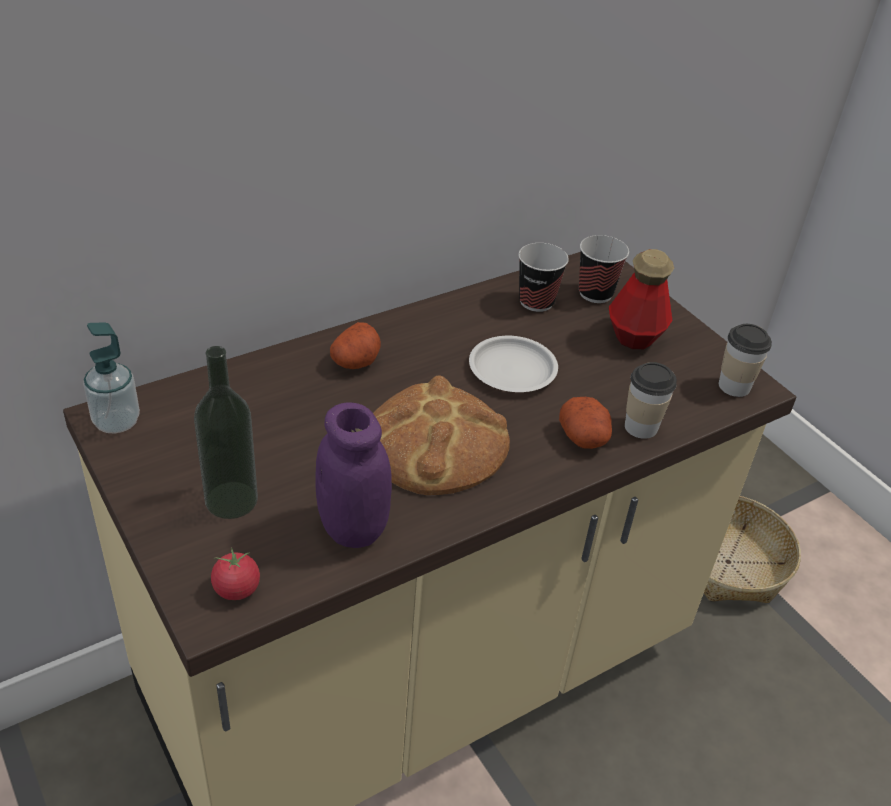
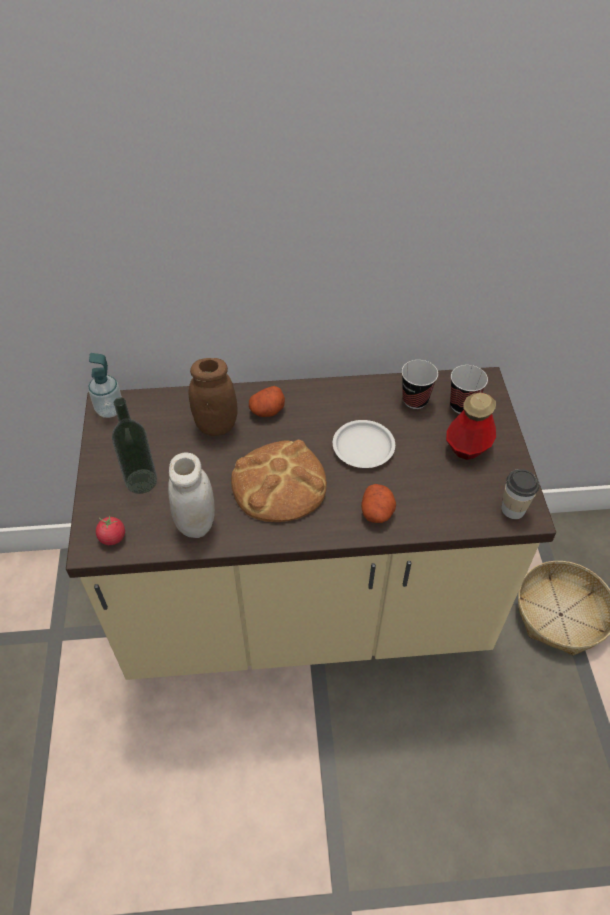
camera: 30 degrees right, 10 degrees up
purple jar [315,403,392,548] -> white jar [168,452,215,538]
cup [625,362,677,439] -> none
none -> brown jar [189,358,238,436]

